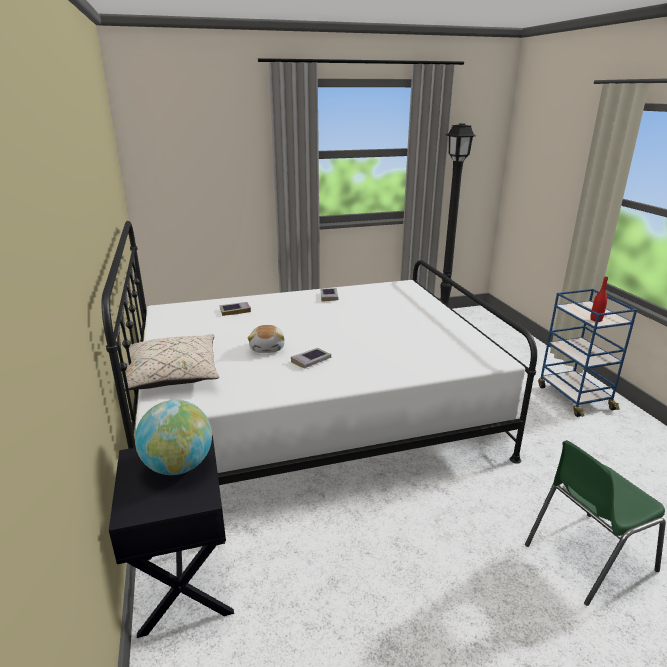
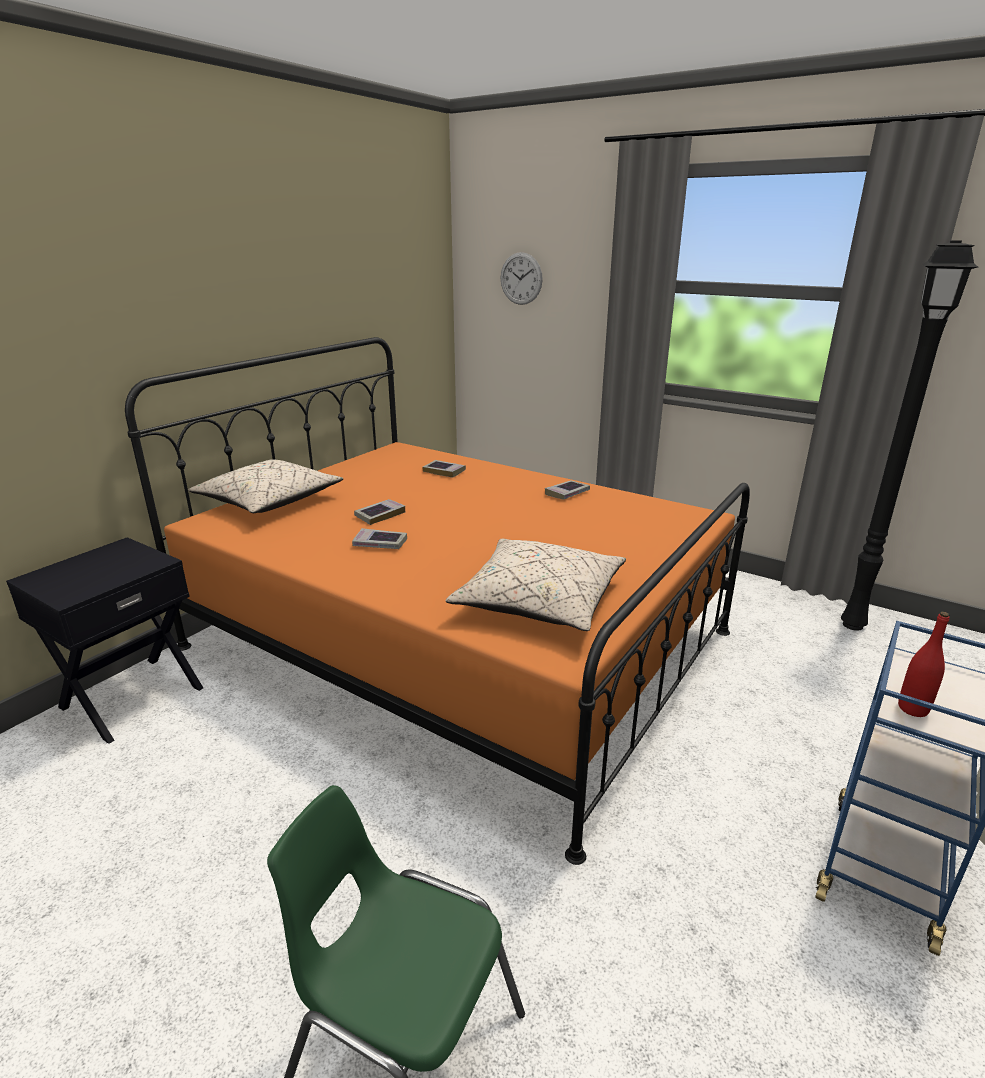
camera: 50 degrees right, 0 degrees up
white bed [101,221,537,485] -> orange bed [125,337,750,865]
globe [135,400,212,475] -> none
plush toy [248,325,285,353] -> book [354,499,405,525]
none -> beige pillow [446,539,626,631]
none -> wall clock [501,252,543,305]

